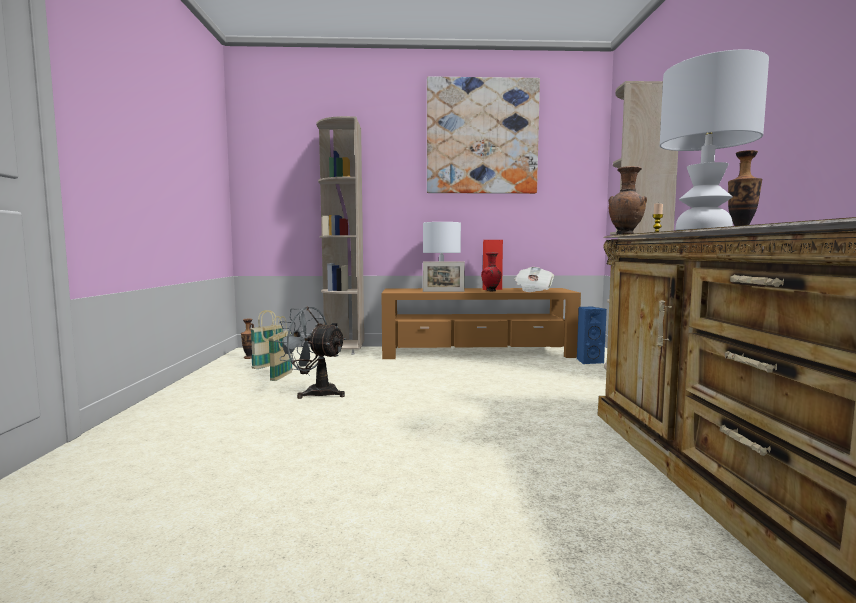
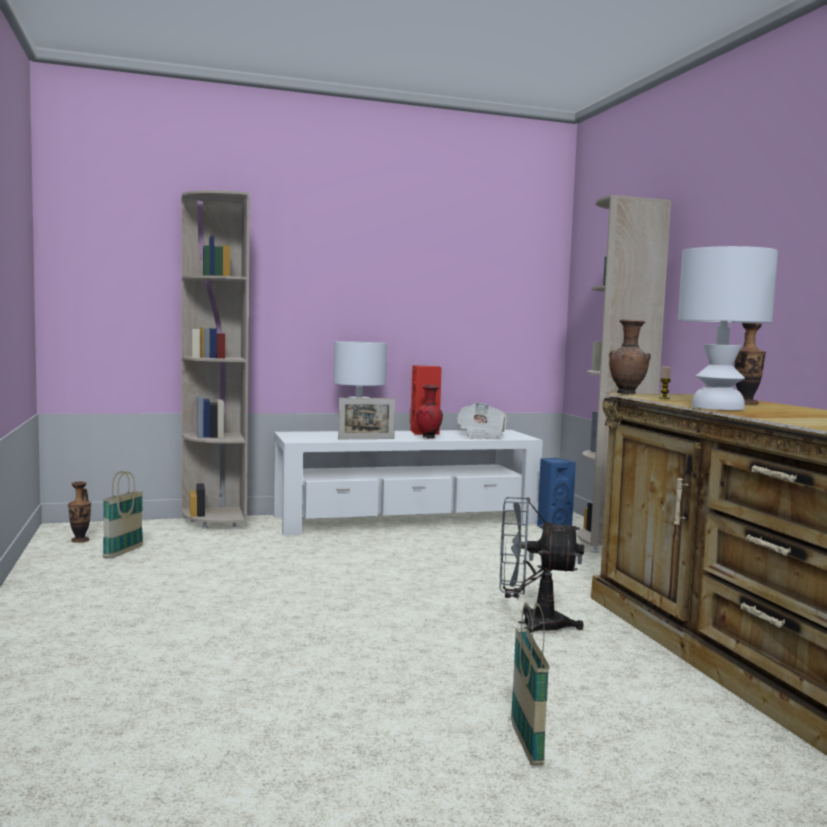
camera: 15 degrees left, 0 degrees up
basket [268,316,293,381] -> basket moved to [511,603,550,765]
grey fan [275,307,346,399] -> grey fan moved to [500,497,584,634]
brown tv stand [381,288,581,359] -> white tv stand [273,430,543,536]
picture [427,76,540,194] -> none

